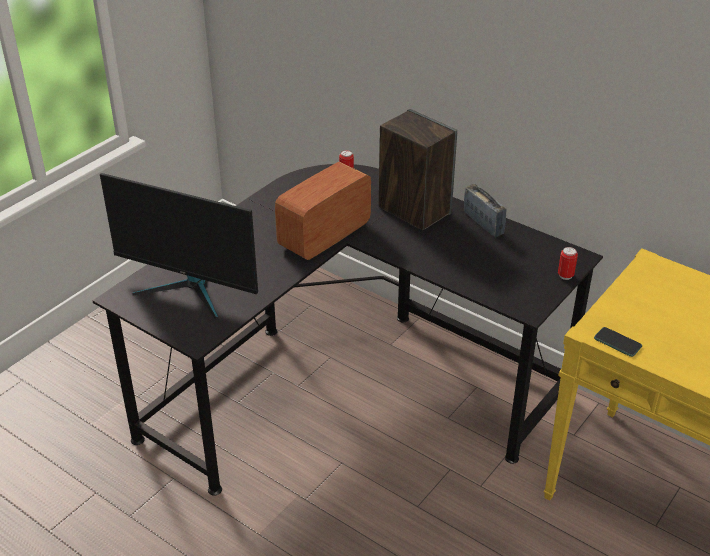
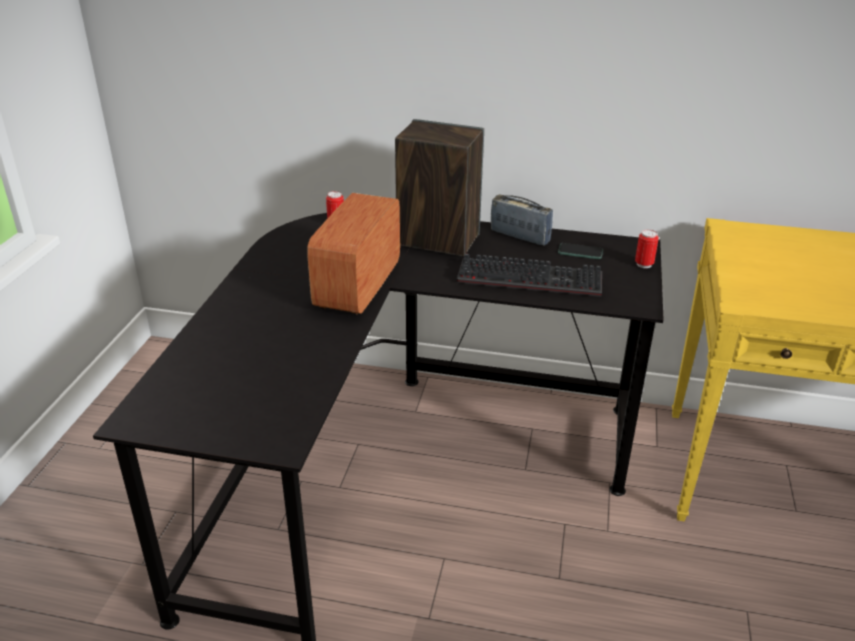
camera: 25 degrees left, 5 degrees down
monitor [100,173,258,319] -> none
phone [594,327,642,357] -> phone moved to [558,243,603,259]
none -> keyboard [457,253,602,297]

